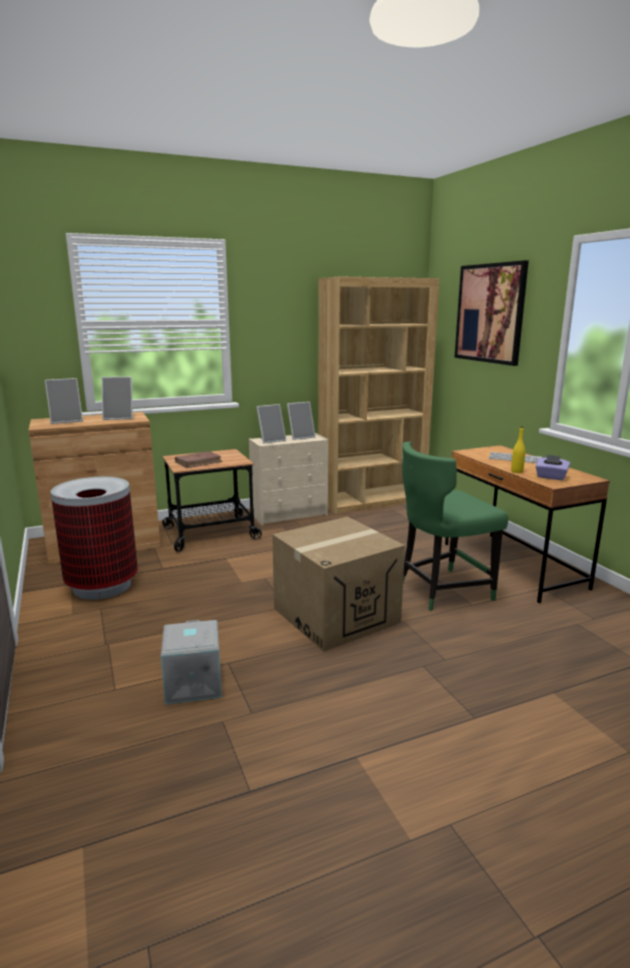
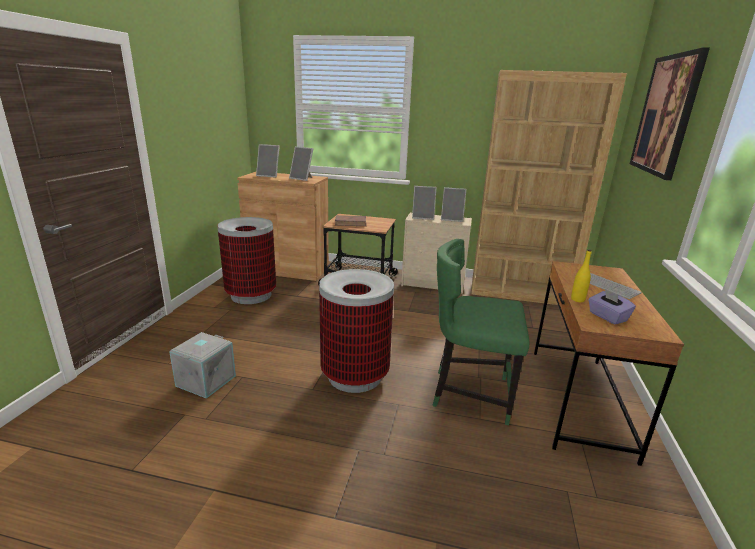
camera: 35 degrees right, 5 degrees up
cardboard box [272,517,405,652] -> trash can [319,269,394,393]

